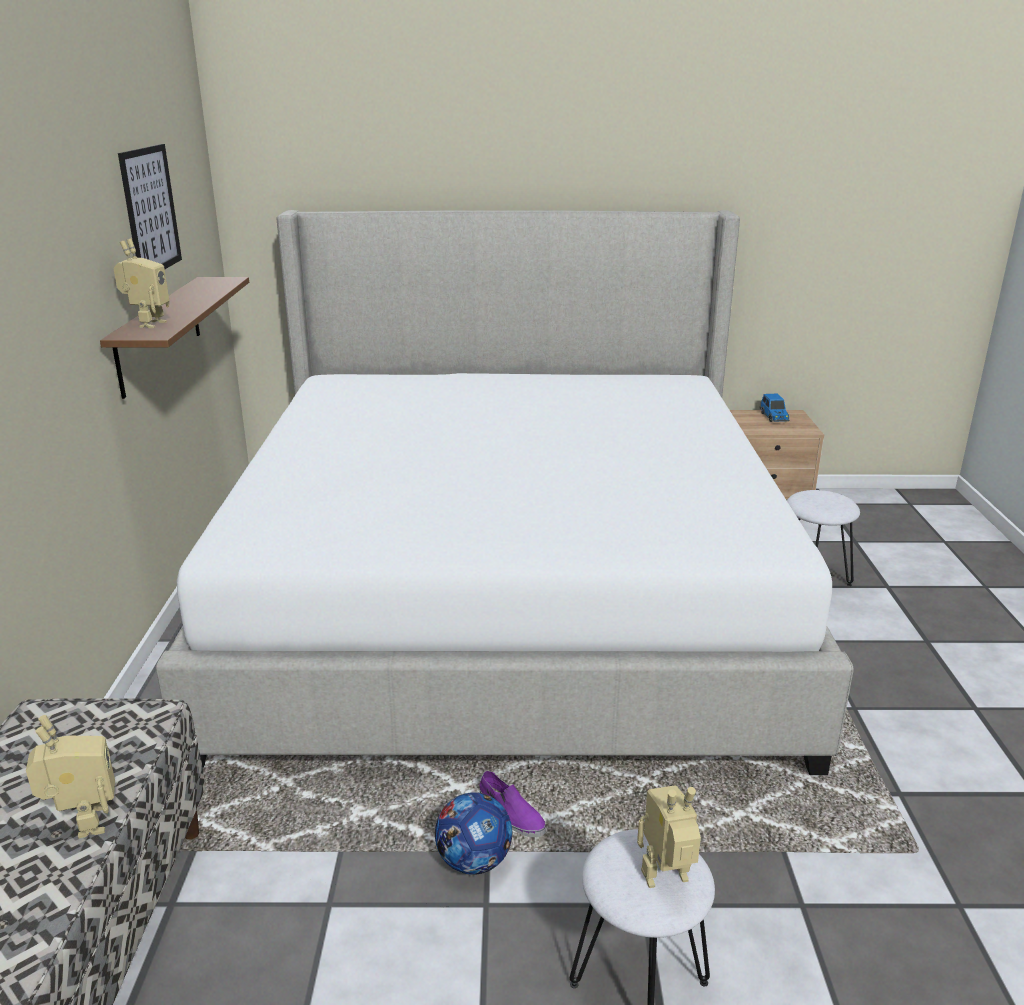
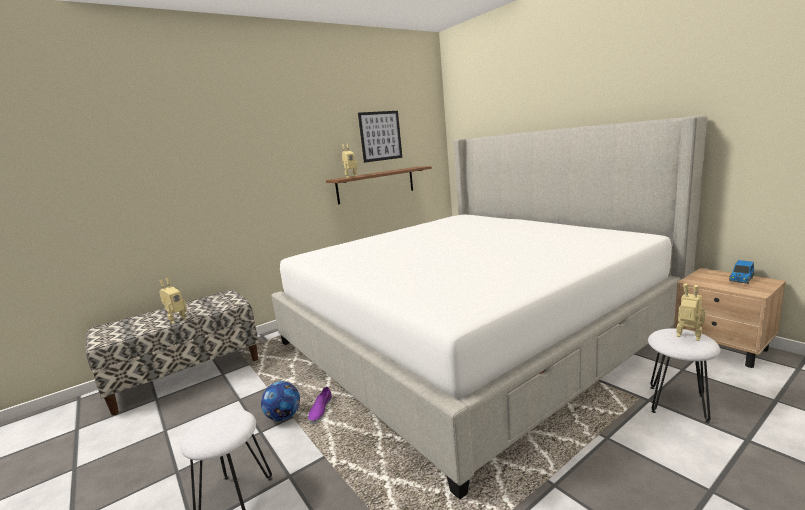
camera: 55 degrees right, 10 degrees down
toy robot [637,785,701,888] -> toy robot moved to [676,284,706,341]

